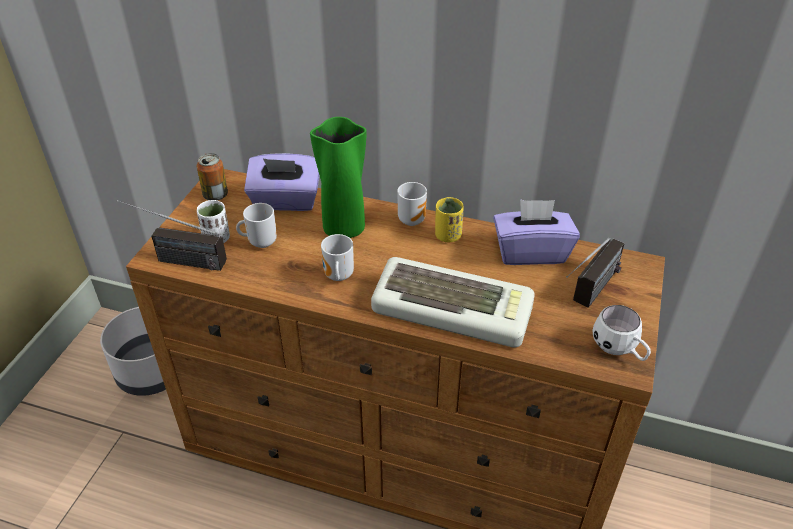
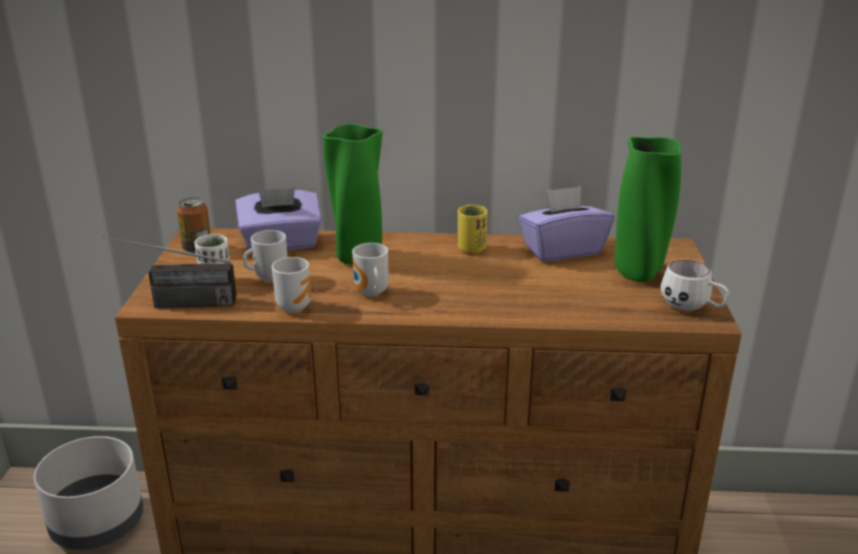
camera: 15 degrees left, 15 degrees down
keyboard [371,257,535,347] -> none
mug [397,182,427,226] -> mug moved to [272,257,311,313]
radio [566,238,625,308] -> green vase [615,137,681,282]

